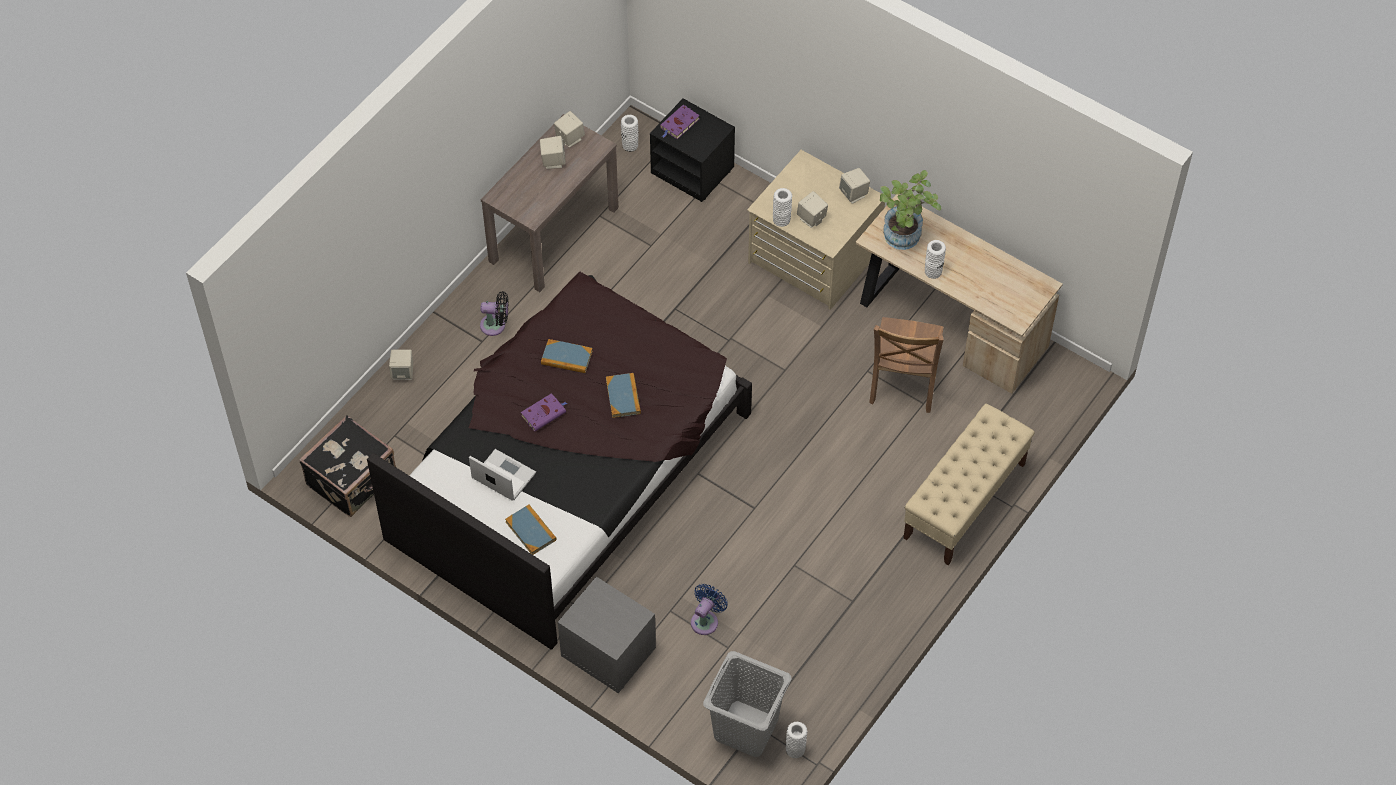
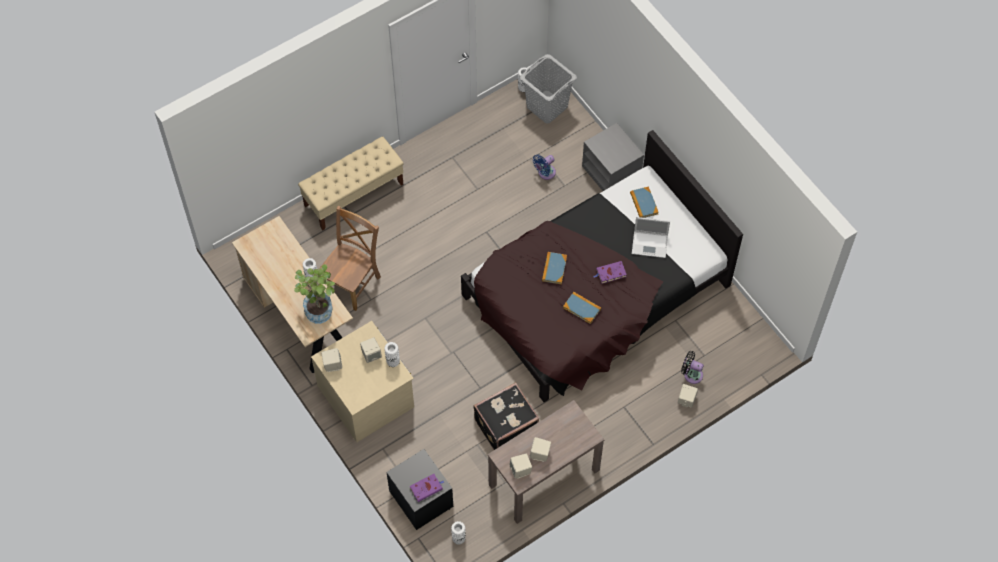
camera: 160 degrees left, 5 degrees up
black suitcase [299,415,396,517] -> black suitcase moved to [473,382,539,450]
laptop [469,449,536,501] -> laptop turned 45 degrees counterclockwise [632,217,670,258]
black fan [480,291,508,336] -> black fan moved to [681,351,704,384]

